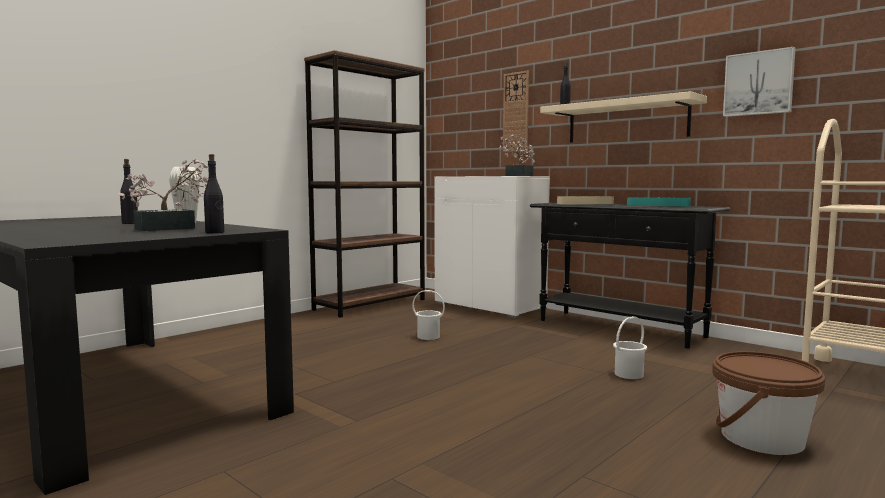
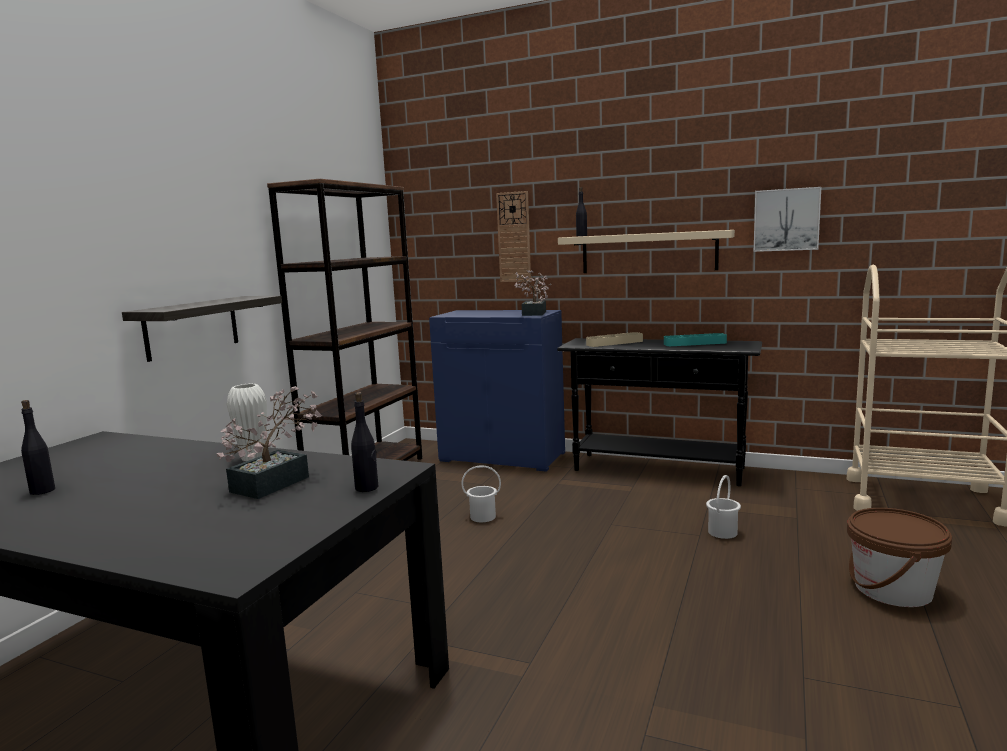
camera: 20 degrees left, 5 degrees up
black bottle [120,159,138,224] -> black bottle moved to [21,400,55,495]
white cabinet [434,176,550,318] -> blue cabinet [429,310,565,472]
none -> shelf [122,296,282,362]

